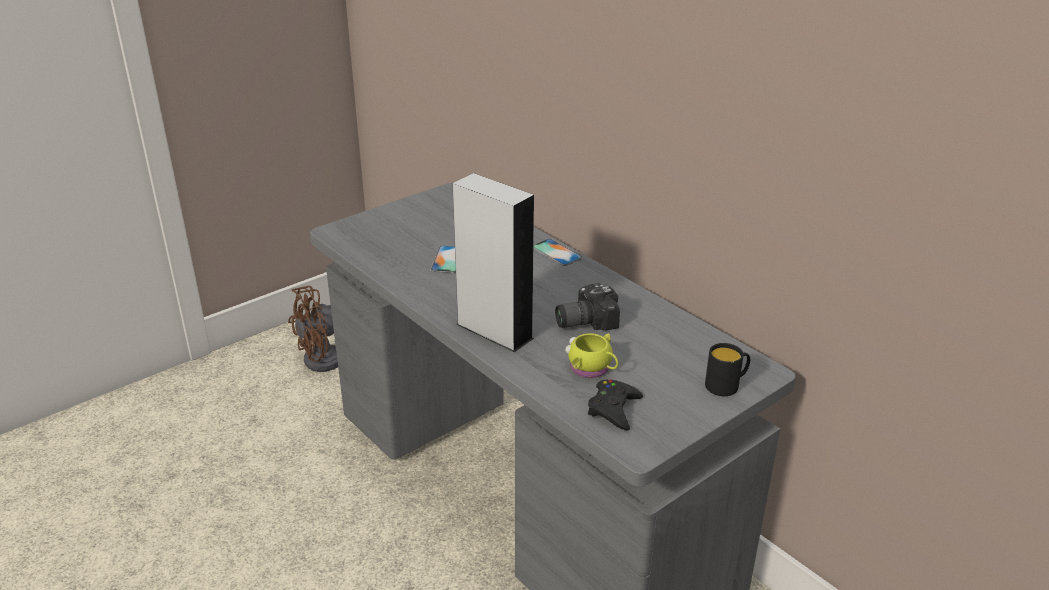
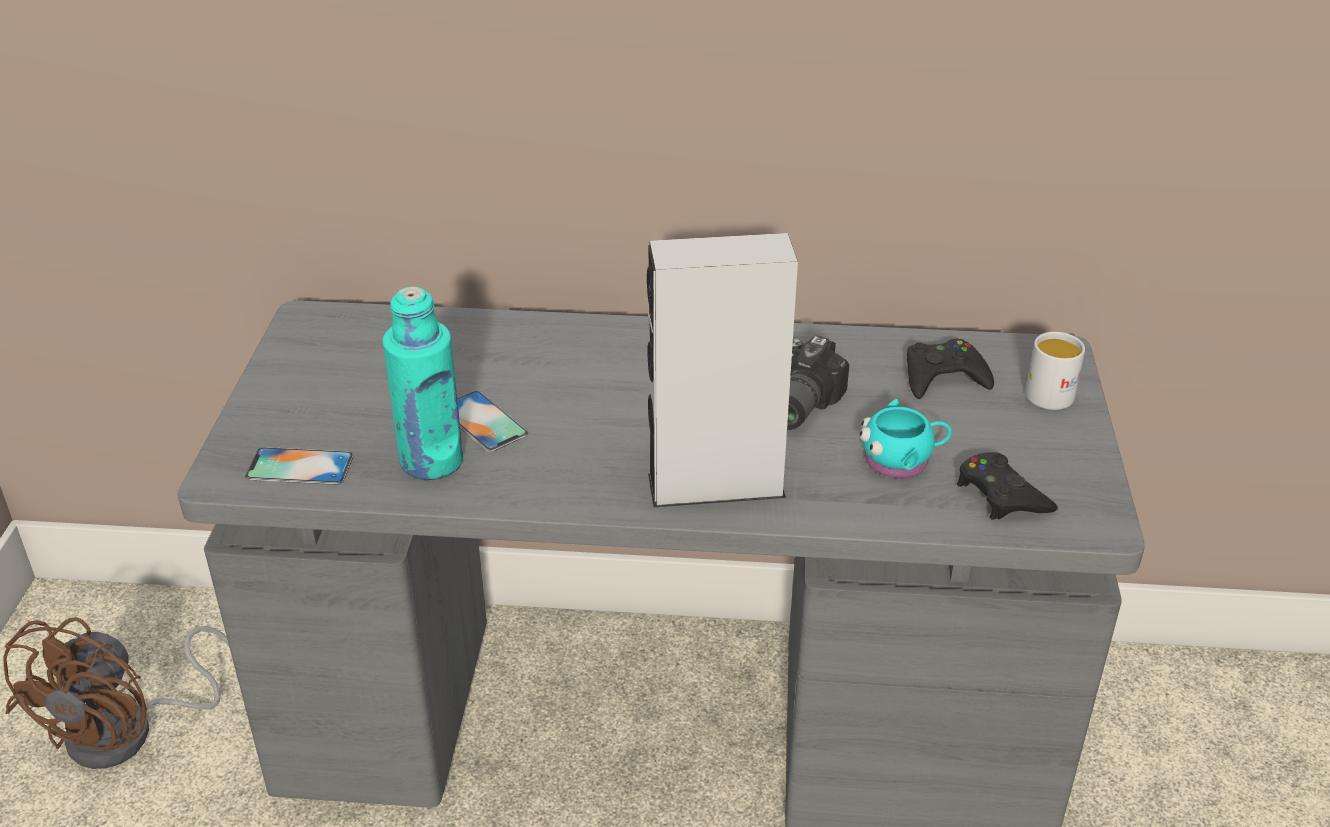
camera: 45 degrees left, 5 degrees up
phone [533,239,583,266] -> phone moved to [245,447,354,485]
yellow mug [565,333,619,378] -> turquoise mug [860,399,952,479]
black mug [705,343,750,396] -> white mug [1025,332,1085,410]
none -> turquoise bottle [382,287,463,480]
none -> black game controller [907,339,994,399]

